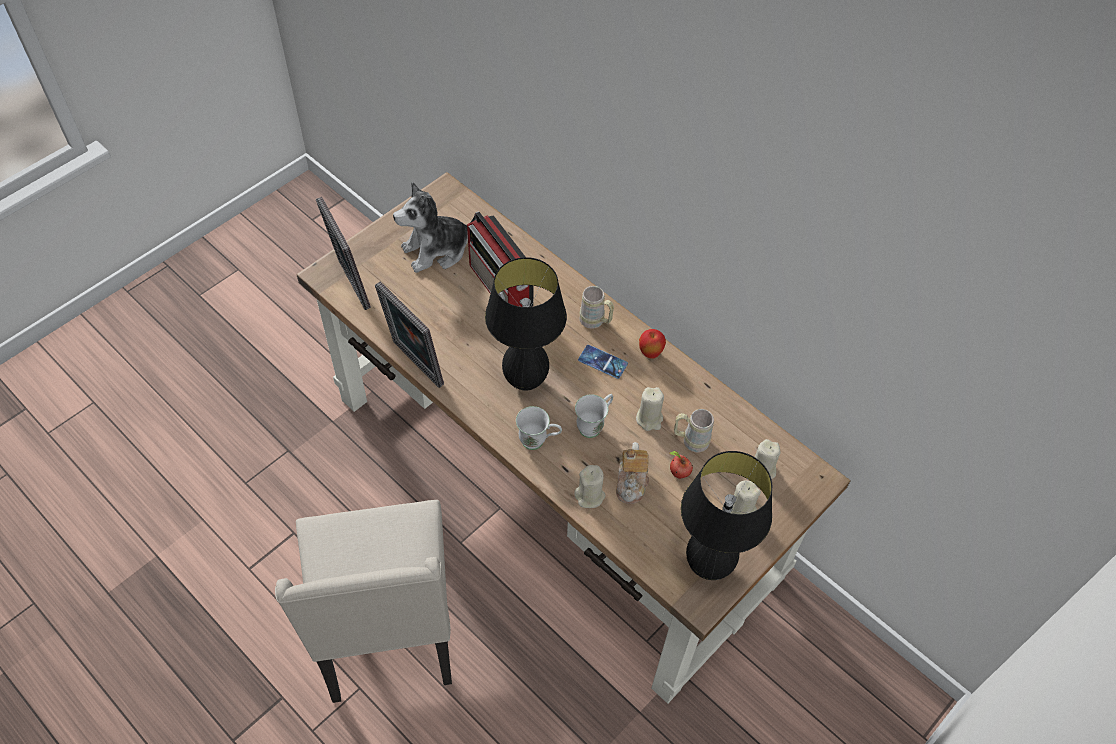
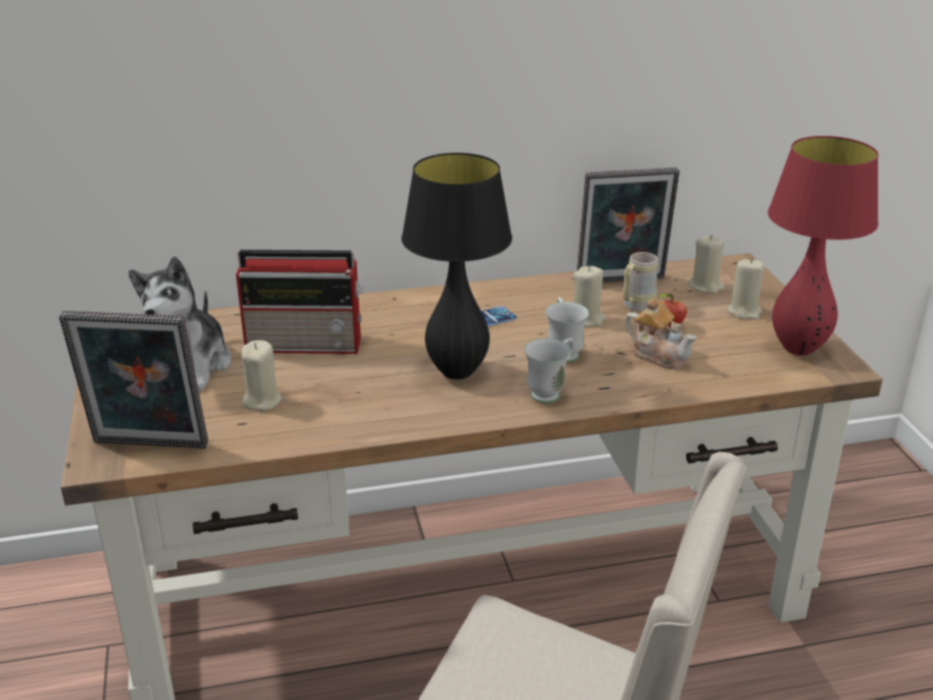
camera: 55 degrees left, 25 degrees down
picture frame [375,281,444,388] -> picture frame moved to [577,168,680,283]
beige candle [574,465,606,508] -> beige candle moved to [242,340,282,411]
beige mug [579,286,614,329] -> none
apple [639,329,666,359] -> none
black table lamp [681,451,773,580] -> red table lamp [768,136,879,355]

